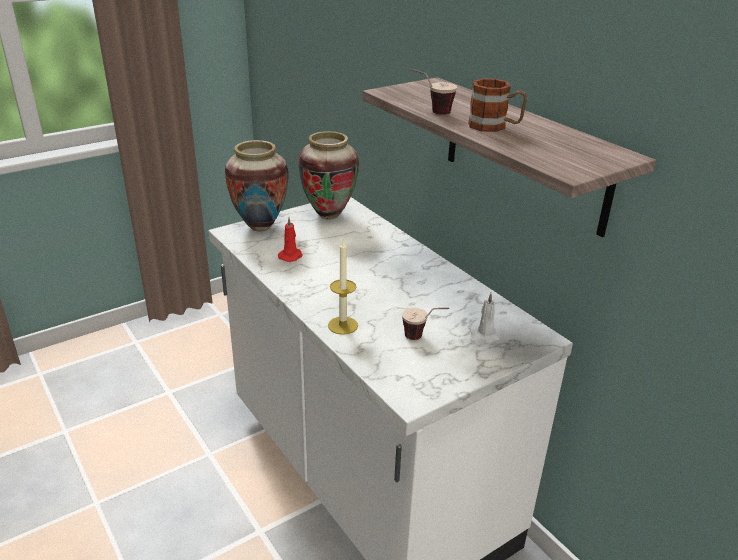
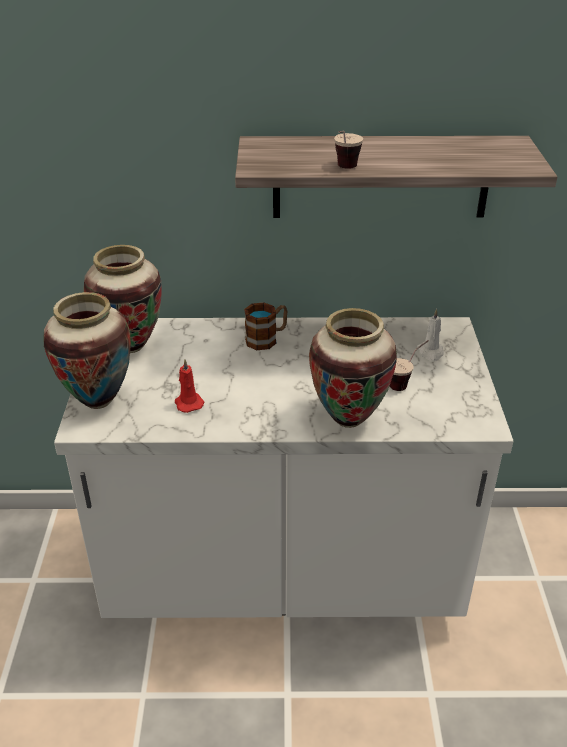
camera: 55 degrees left, 5 degrees up
candle [328,240,358,335] -> vase [309,308,397,428]
mug [468,78,527,132] -> mug moved to [244,303,288,350]

